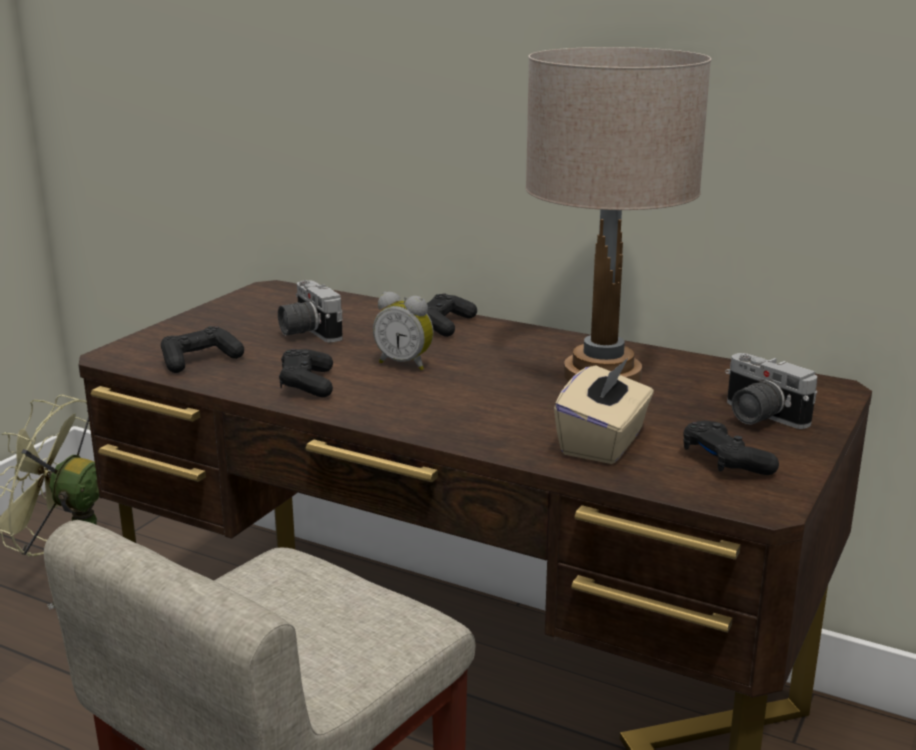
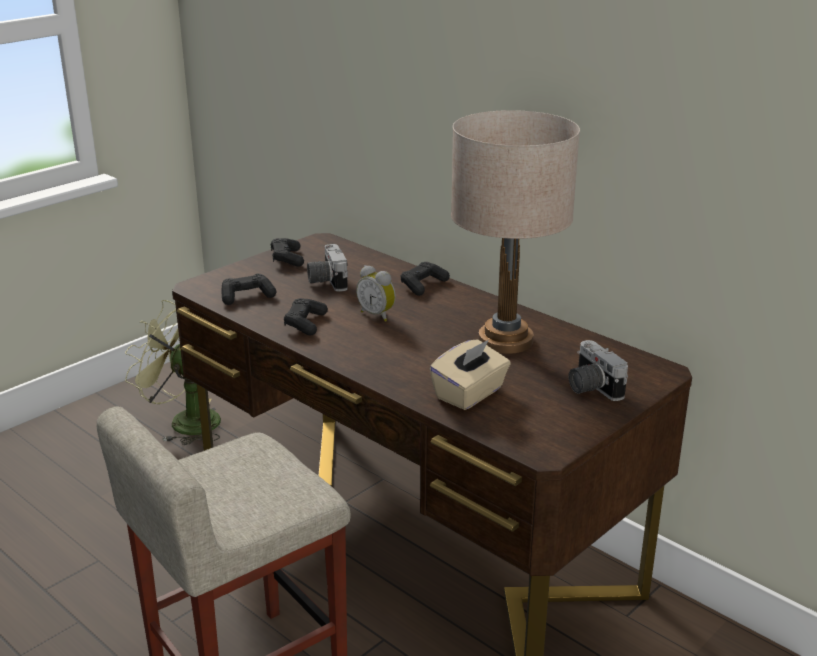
camera: 15 degrees right, 5 degrees up
black game controller [683,421,779,475] -> black game controller moved to [271,238,304,267]

